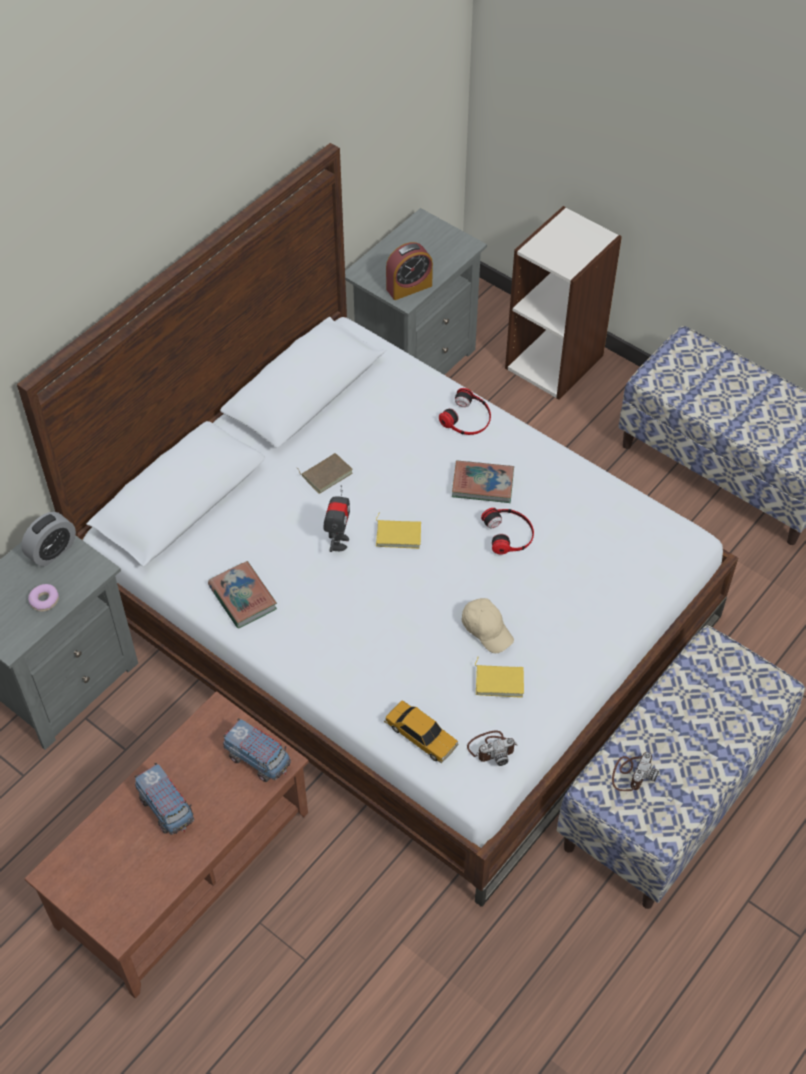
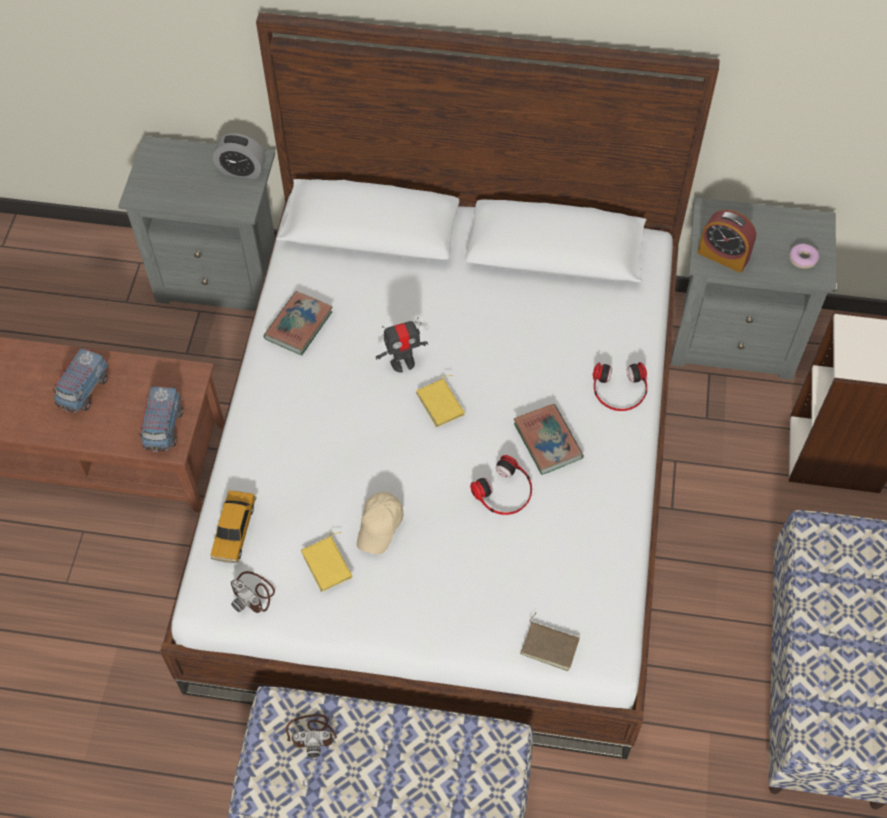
camera: 60 degrees right, 5 degrees up
donut [28,584,59,612] -> donut moved to [789,244,819,269]
brown book [297,453,353,494] -> brown book moved to [520,612,580,671]

